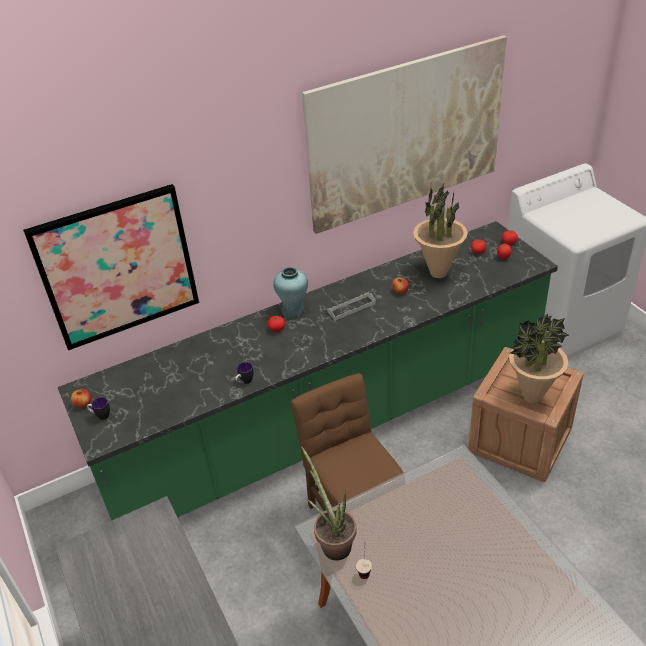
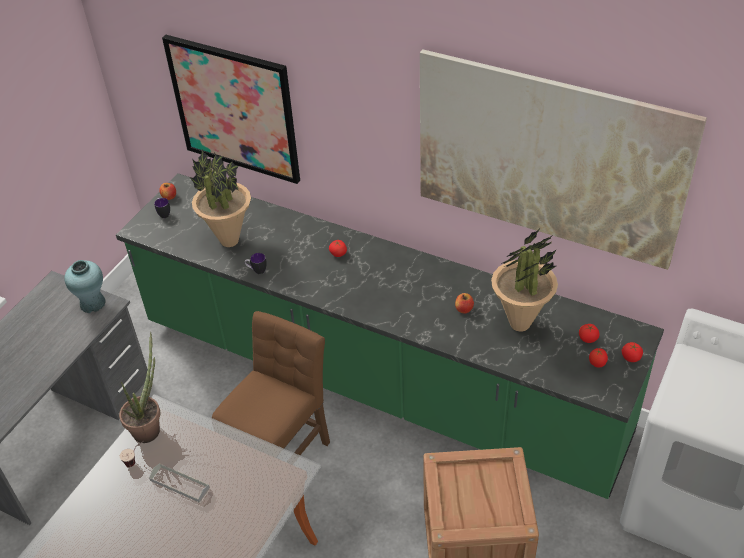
camera: 55 degrees right, 5 degrees up
turquoise vase [273,267,308,319] -> turquoise vase moved to [64,260,106,313]
grey tray [327,293,376,320] -> grey tray moved to [149,463,210,503]
potted plant [509,313,569,404] -> potted plant moved to [190,149,251,247]

